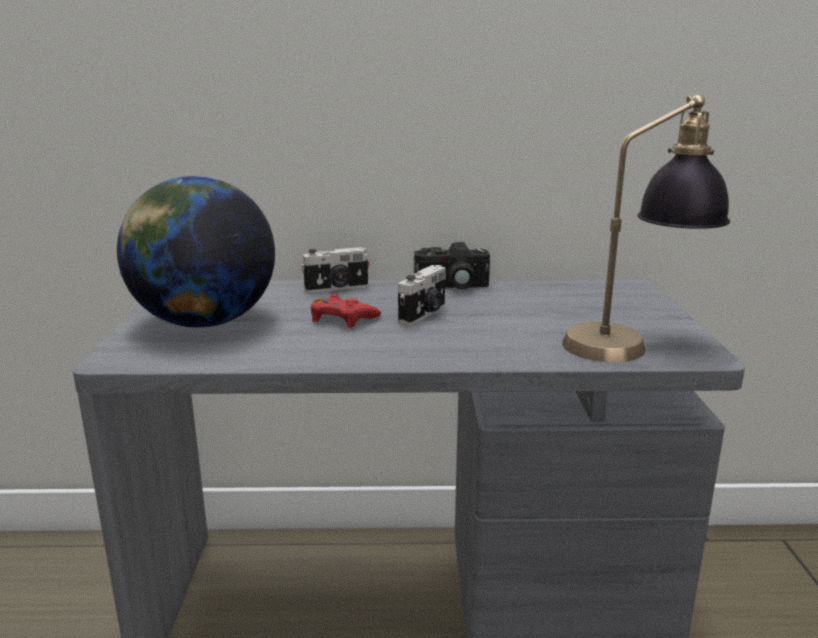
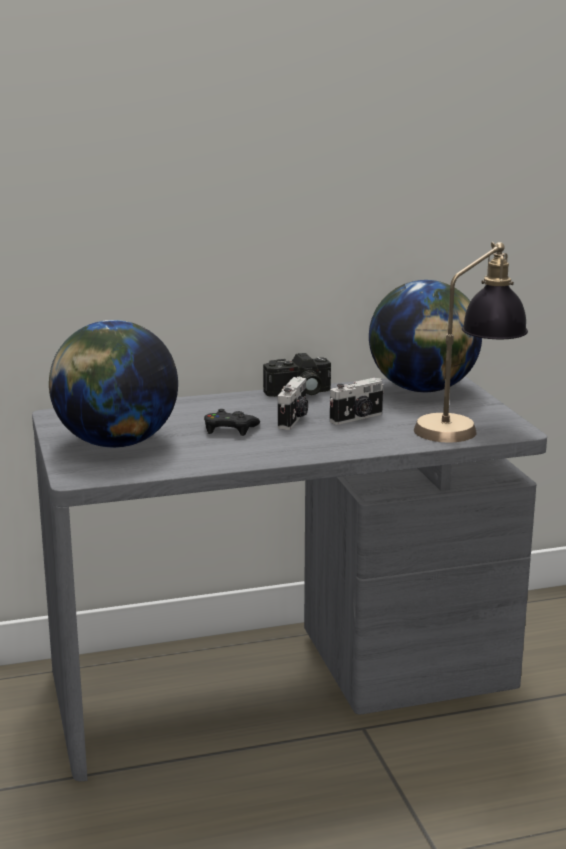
camera: 15 degrees left, 0 degrees up
camera [301,247,370,293] -> camera moved to [330,378,384,425]
red game controller [311,294,381,328] -> black game controller [204,409,260,436]
none -> globe [369,280,482,393]

